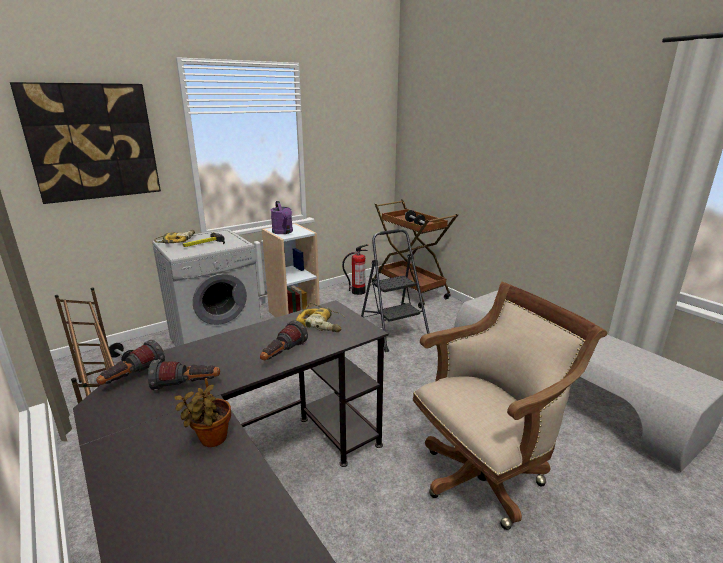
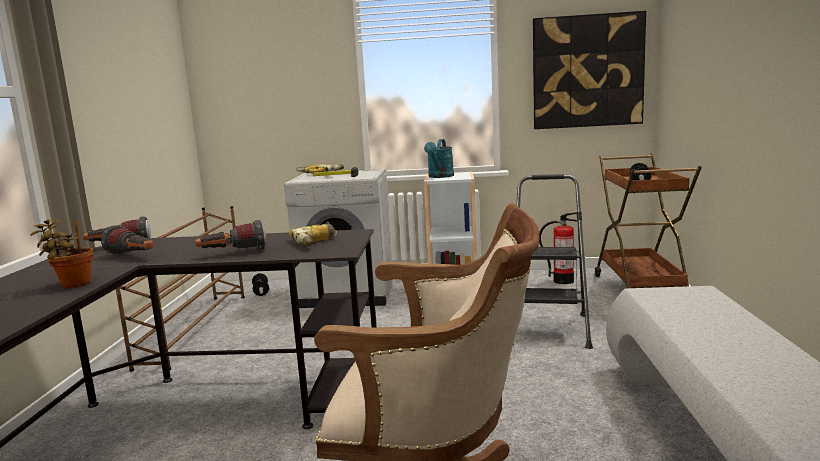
camera: 40 degrees right, 10 degrees down
picture [10,82,161,204] -> picture moved to [533,11,646,129]
purple watering can [271,201,293,234] -> turquoise watering can [424,139,454,178]

